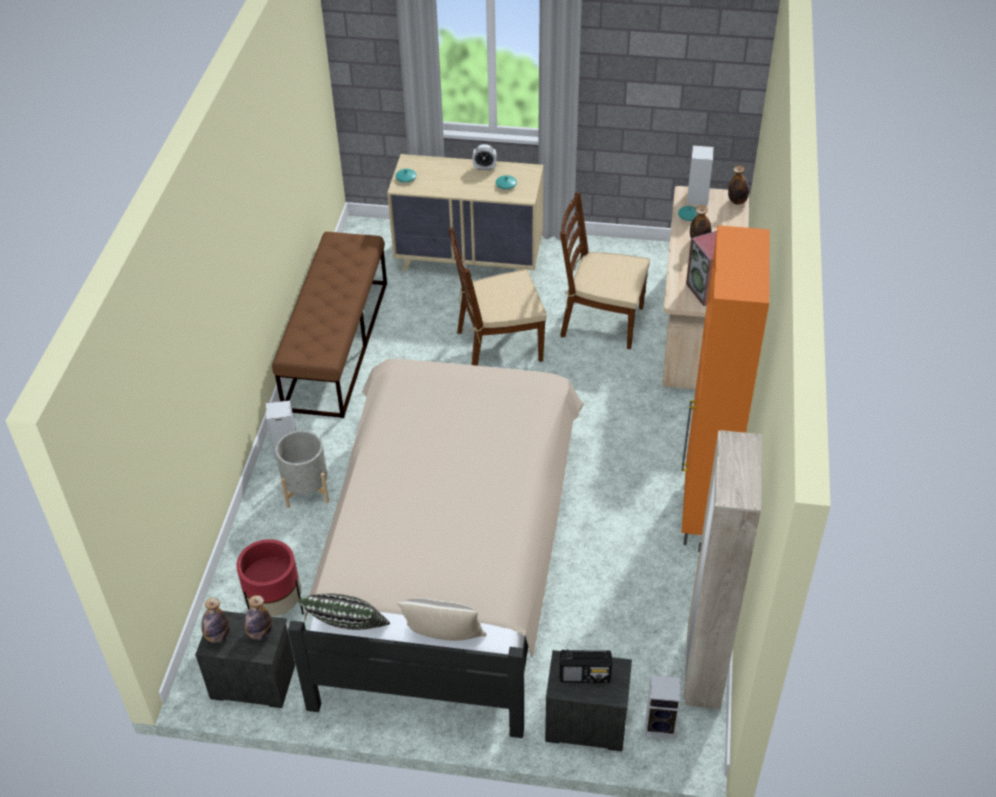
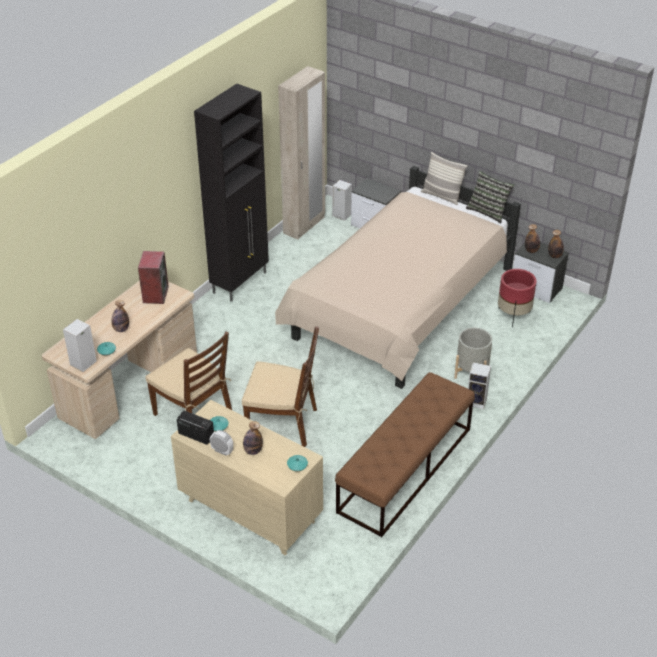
camera: 155 degrees left, 5 degrees down
radio [559,649,612,683] -> radio moved to [177,411,214,445]
orange cabinet [681,225,770,545] -> black cabinet [194,84,269,302]
bottle [728,165,749,205] -> bottle moved to [243,421,263,455]

